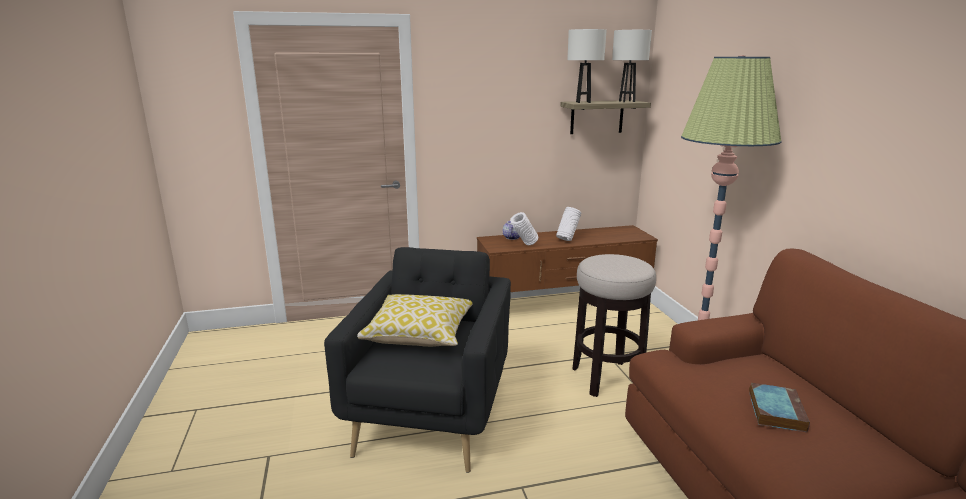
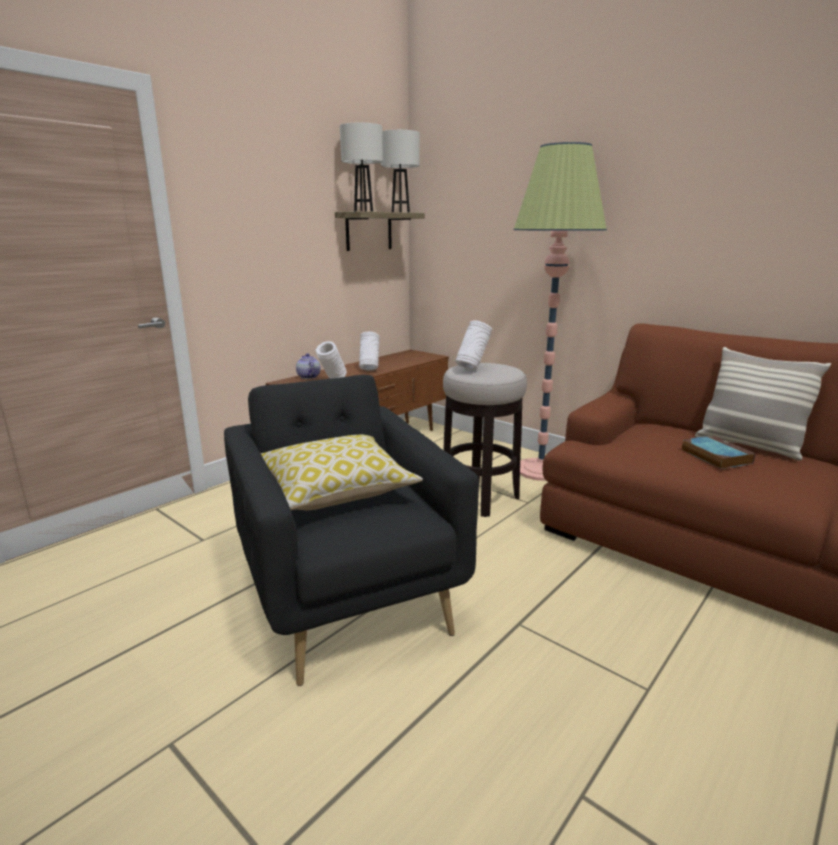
camera: 35 degrees left, 0 degrees up
none -> white vase [455,320,492,370]
none -> pillow [695,347,831,461]

